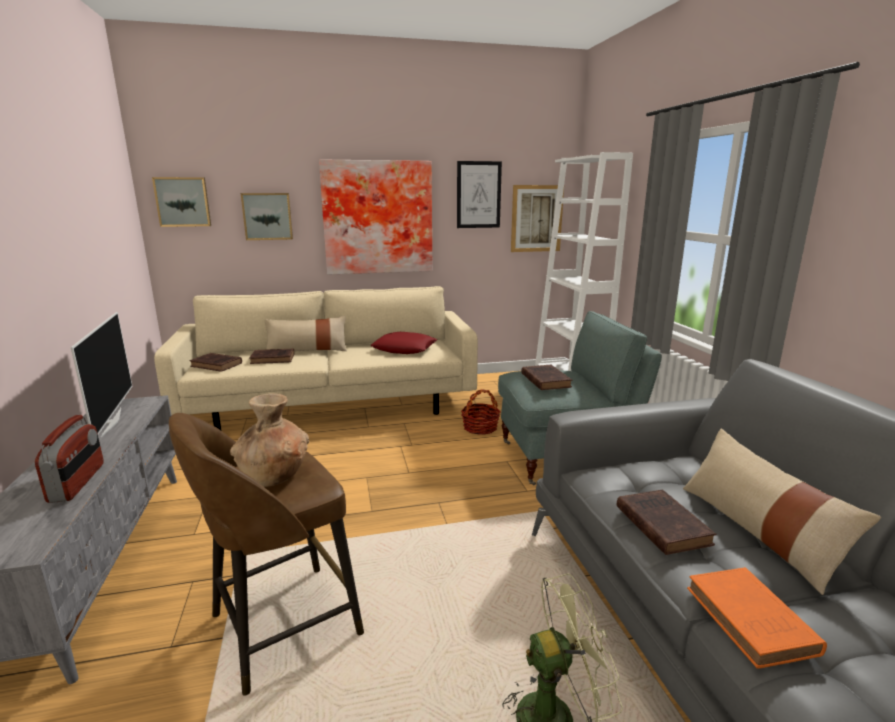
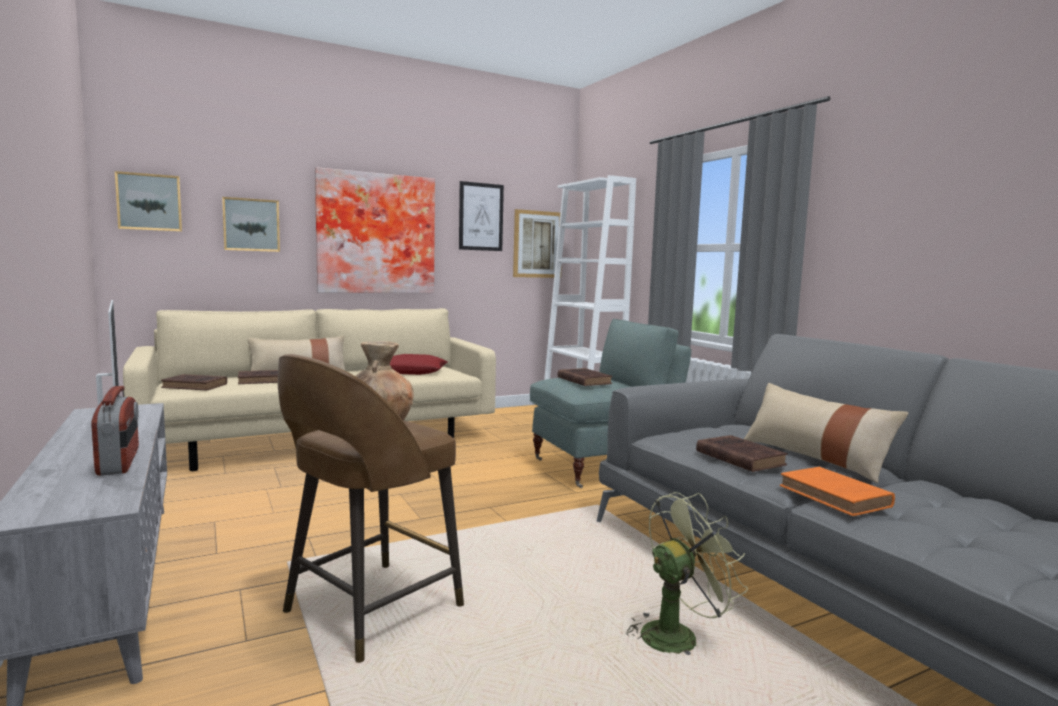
camera: 15 degrees left, 10 degrees down
basket [461,389,500,435] -> none

